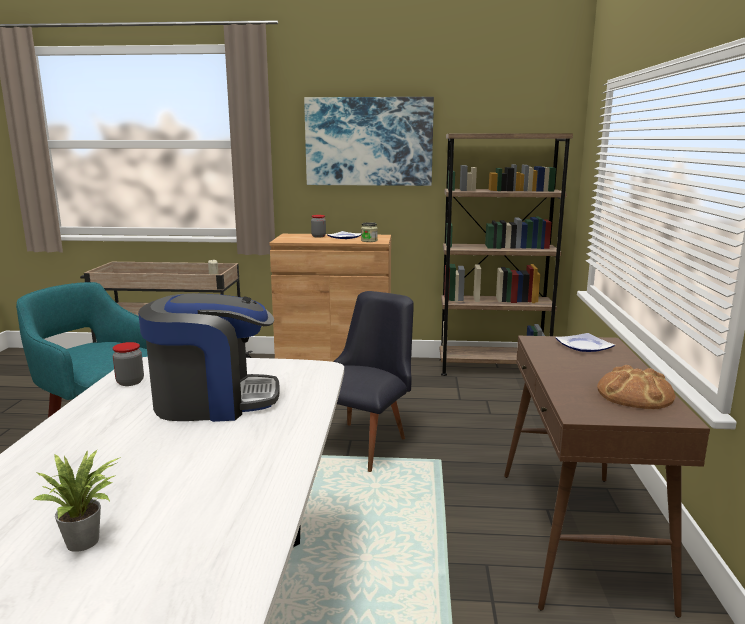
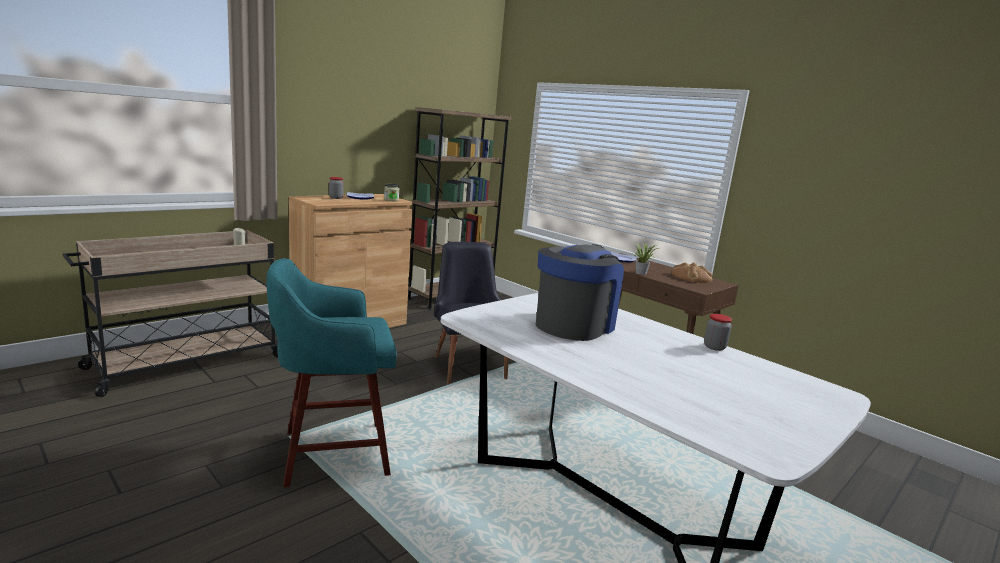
camera: 50 degrees left, 0 degrees up
potted plant [34,450,121,552] -> potted plant moved to [633,242,661,275]
jar [113,342,144,386] -> jar moved to [704,314,732,351]
picture [304,97,434,186] -> none

